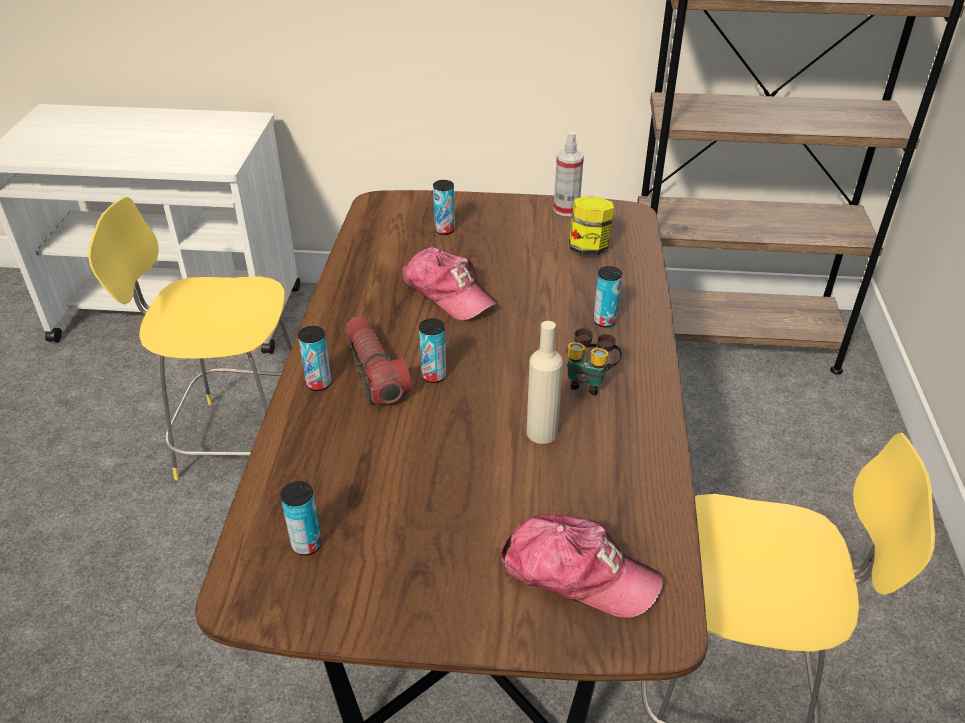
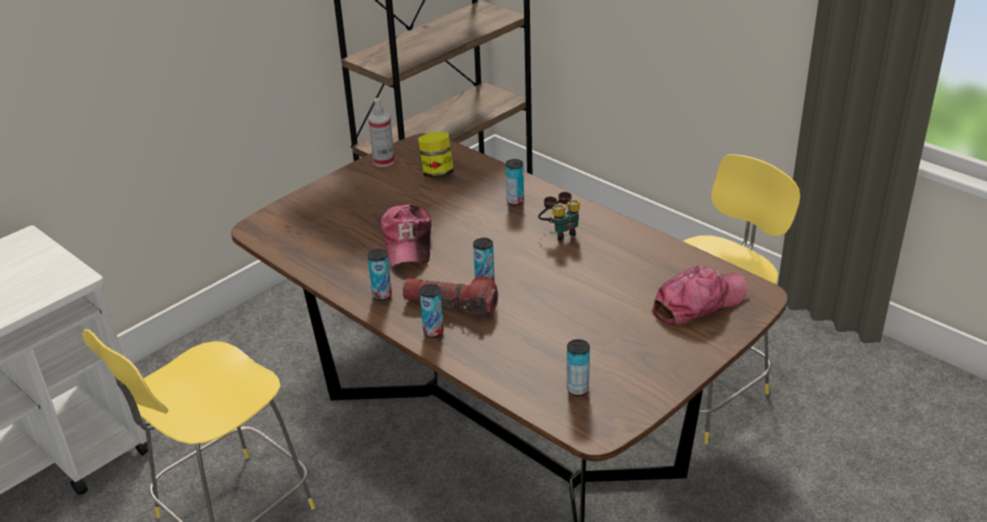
camera: 50 degrees left, 5 degrees down
cap [403,247,498,321] -> cap turned 90 degrees clockwise [381,204,431,265]
can [433,180,455,235] -> can moved to [368,249,392,300]
beige bottle [526,321,563,444] -> none

